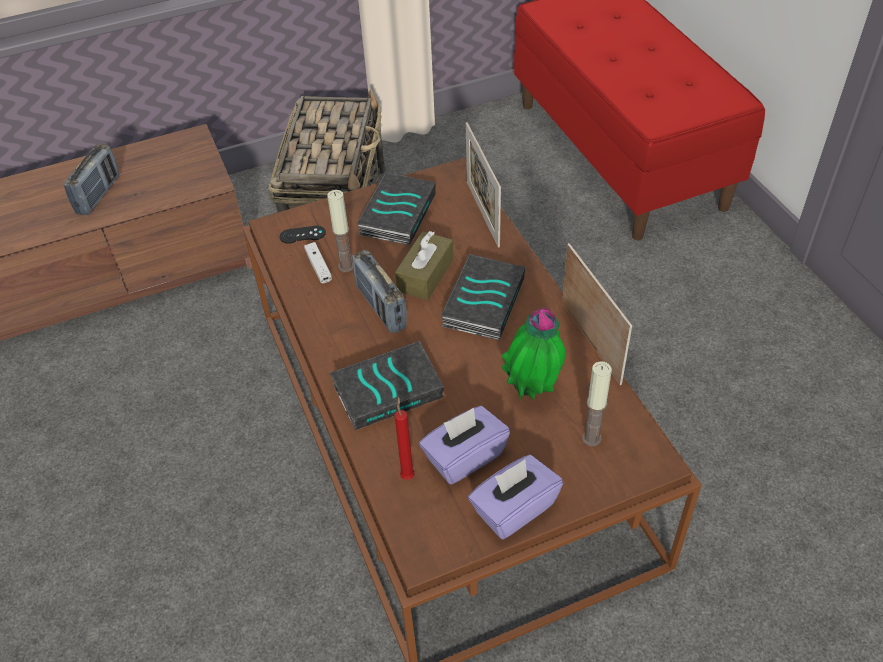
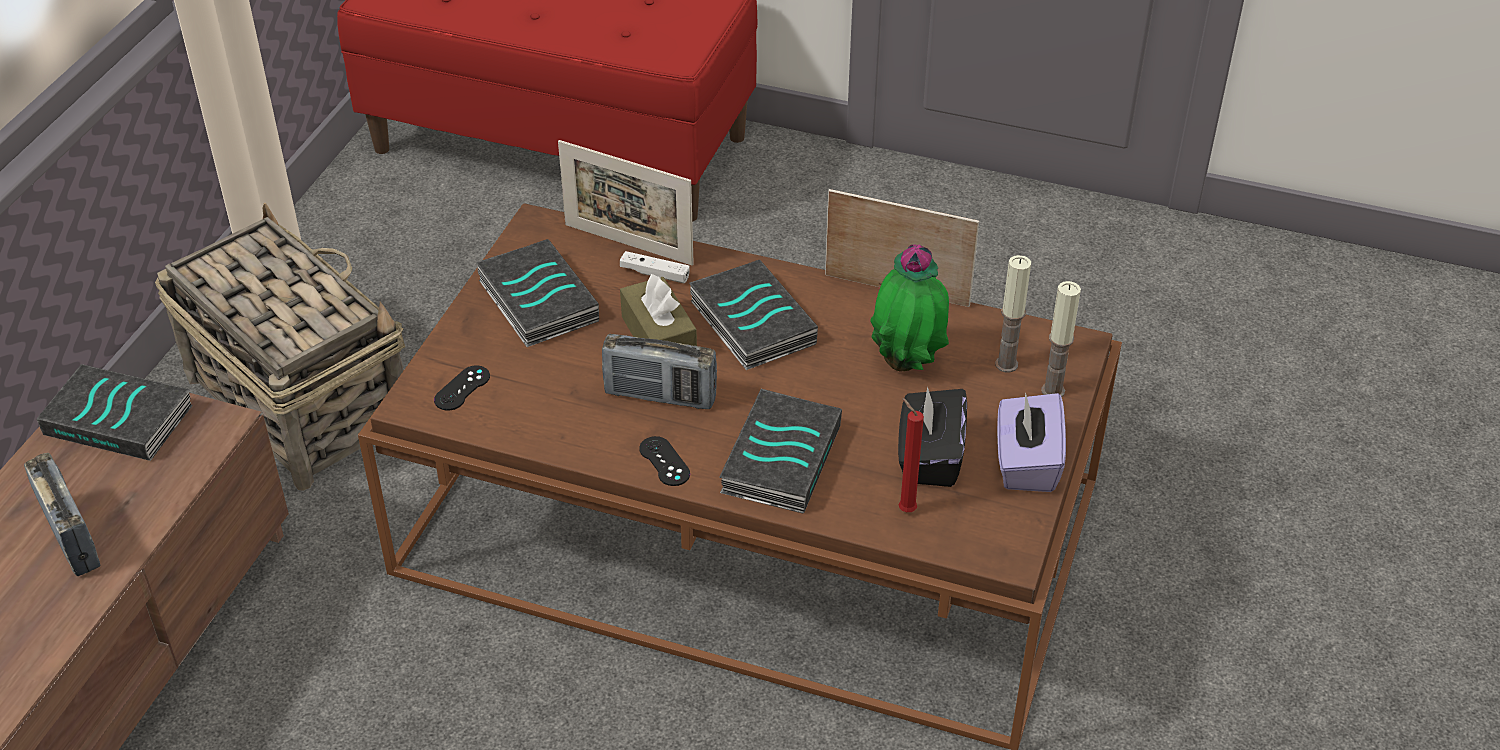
camera: 50 degrees left, 5 degrees down
white game controller [304,242,332,283] -> white game controller moved to [620,251,690,283]
candle [327,190,353,272] -> candle moved to [1041,281,1081,397]
purple tissue box [419,406,510,485] -> black tissue box [898,387,967,487]
none -> book [37,364,193,461]
none -> black game controller [639,436,690,486]

